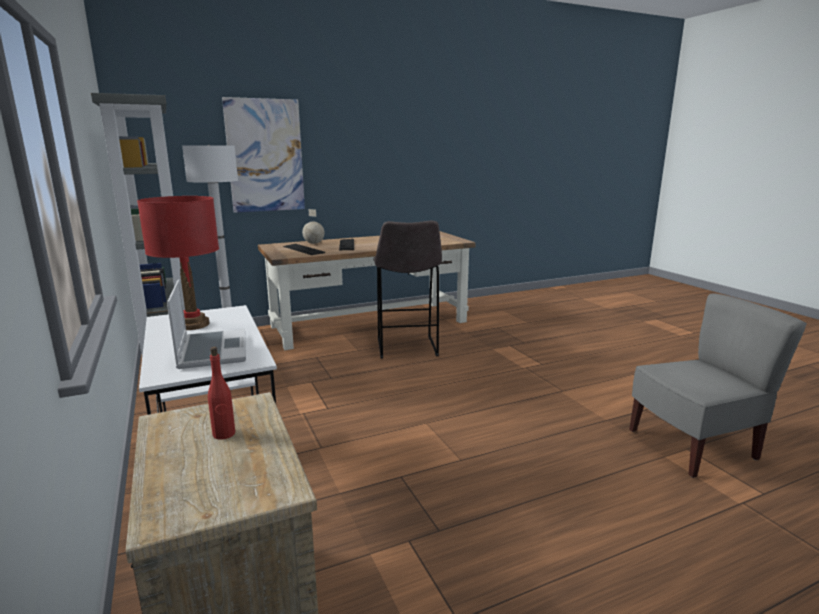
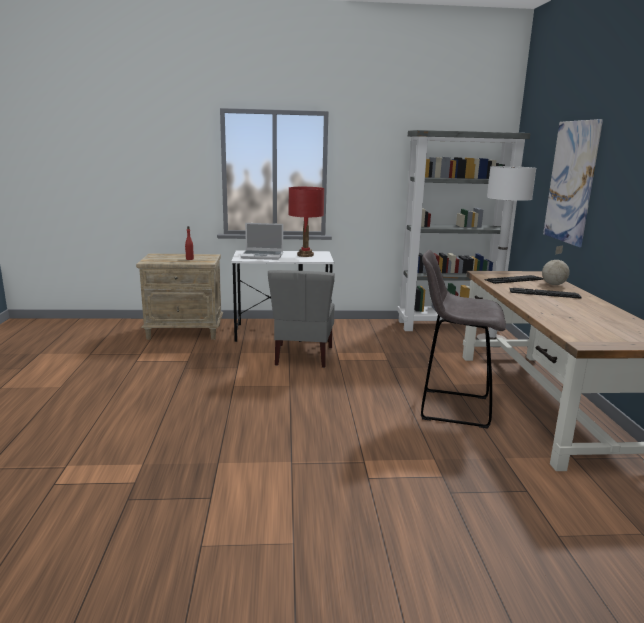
camera: 110 degrees right, 0 degrees up
grey chair [629,294,807,478] -> grey chair moved to [268,270,335,368]

